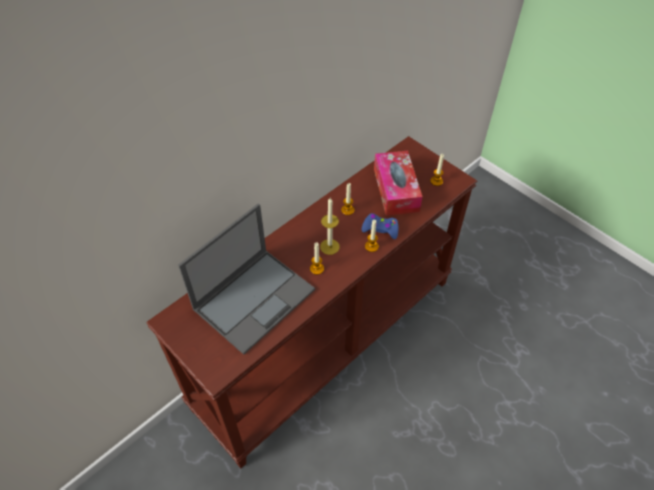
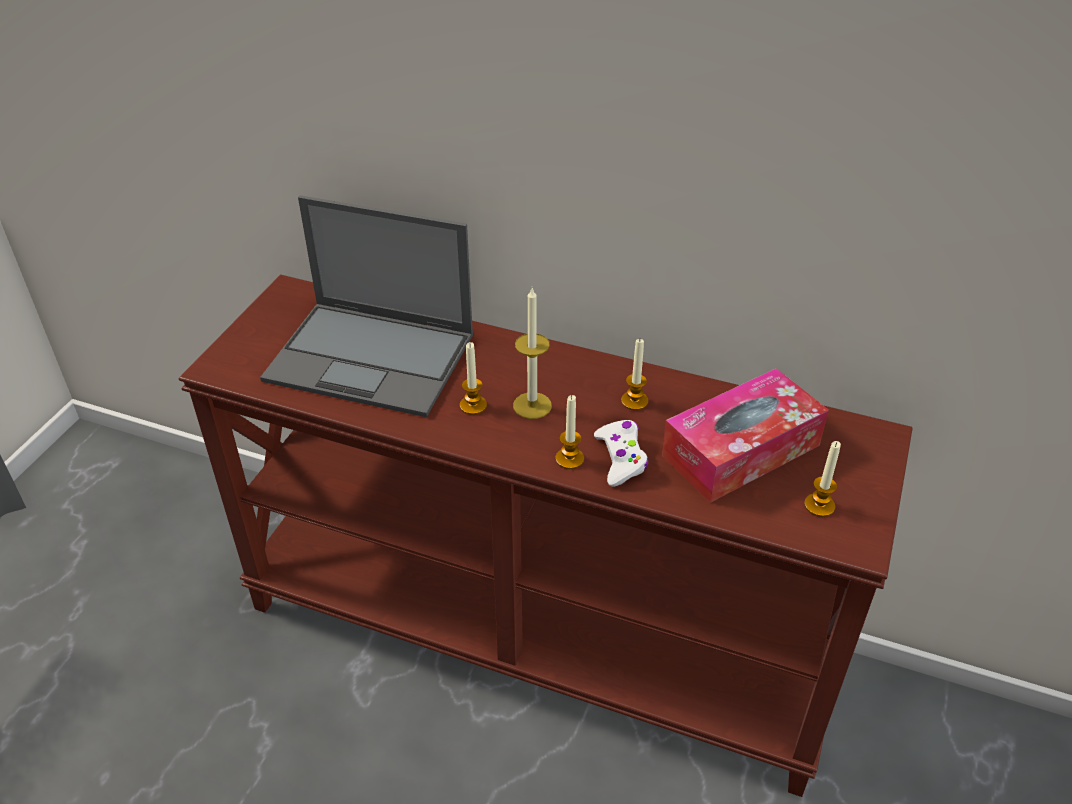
camera: 65 degrees right, 10 degrees down
blue game controller [361,213,399,239] -> white game controller [594,420,649,487]

